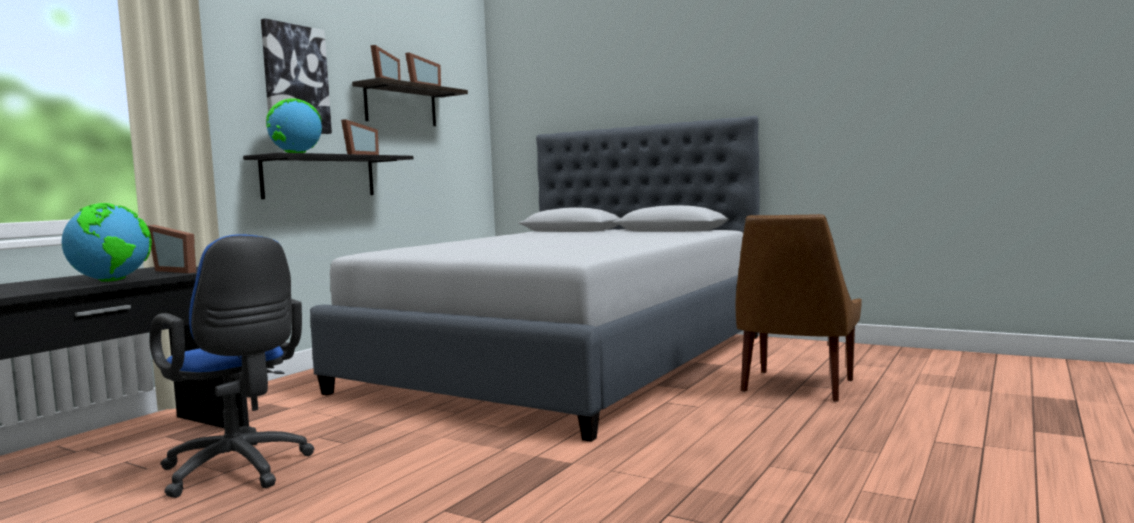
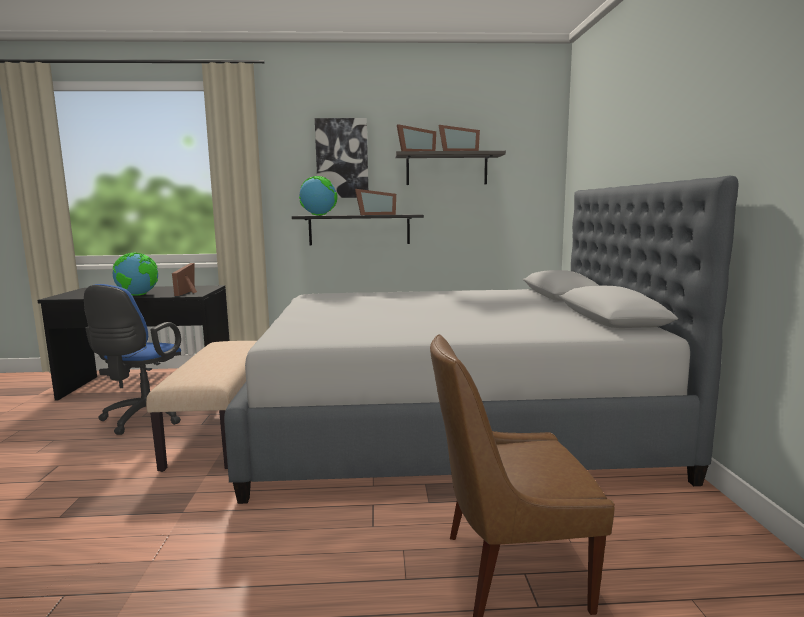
camera: 55 degrees right, 5 degrees up
none -> beige bench [146,341,257,472]

